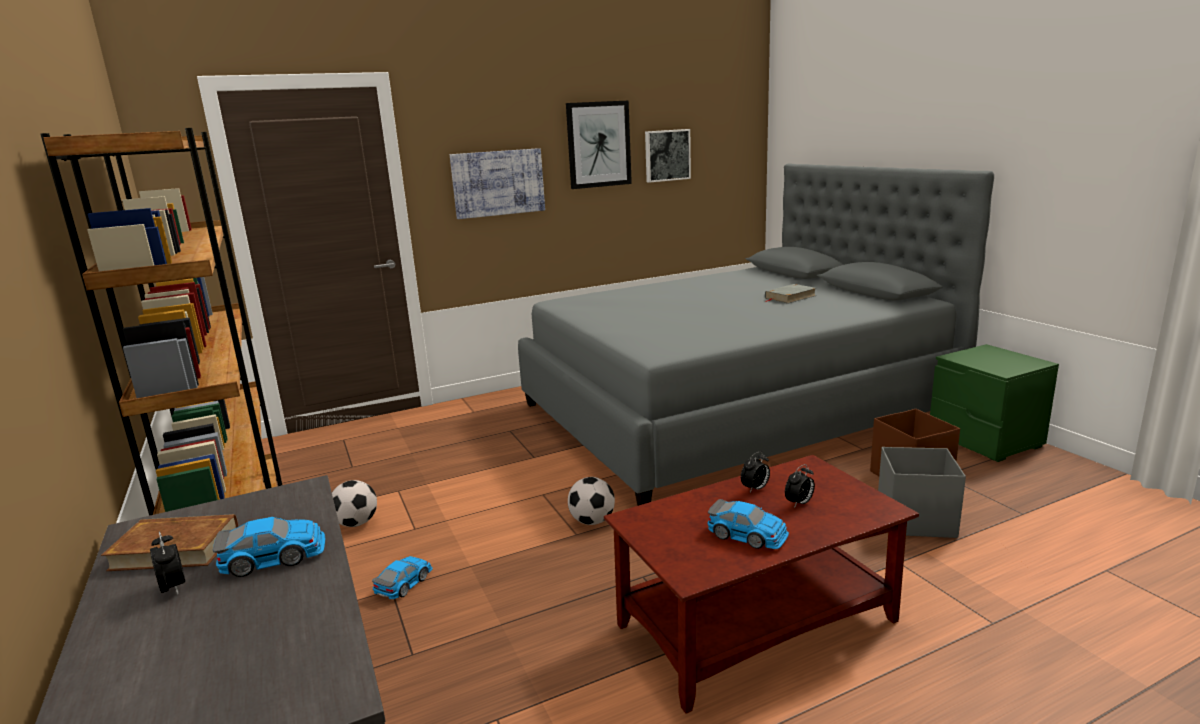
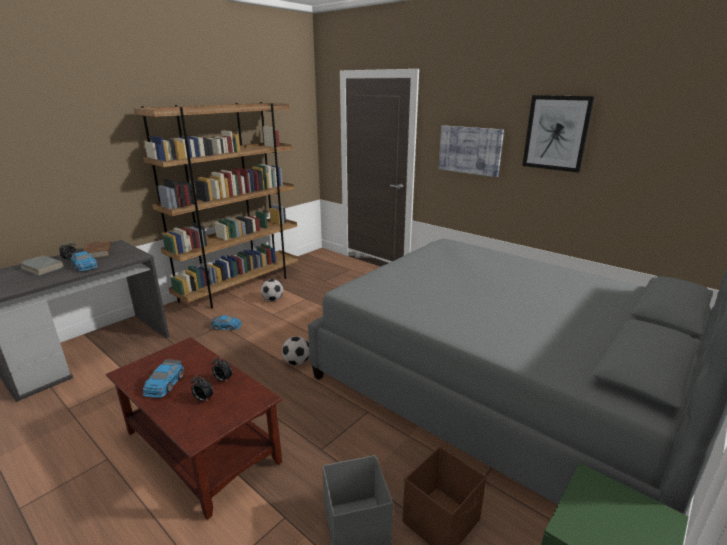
camera: 65 degrees right, 5 degrees up
picture [645,129,691,183] -> none
grey book [765,284,816,304] -> grey book moved to [18,255,64,276]

